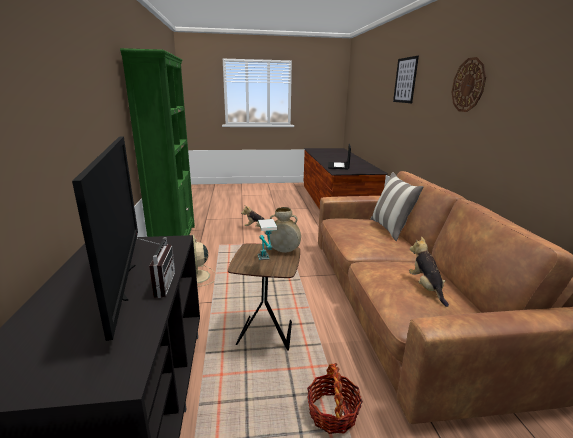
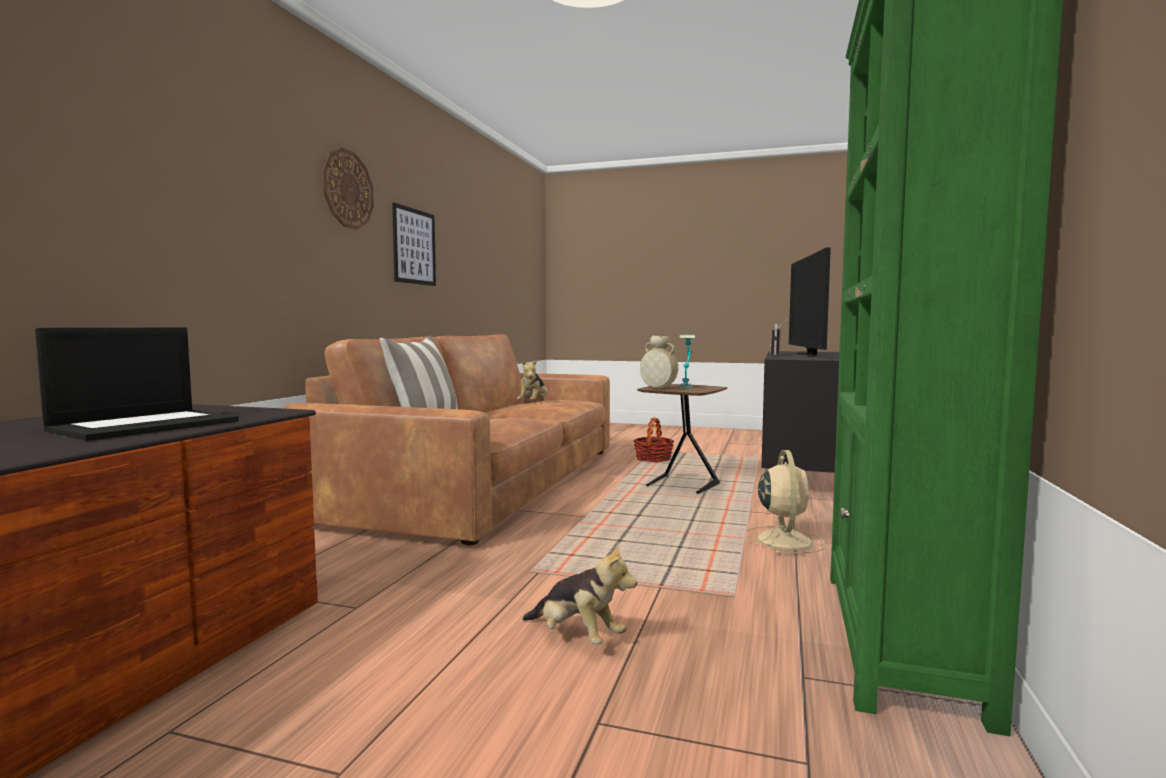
camera: 155 degrees left, 15 degrees down
picture [393,56,419,103] -> picture moved to [392,202,436,286]

